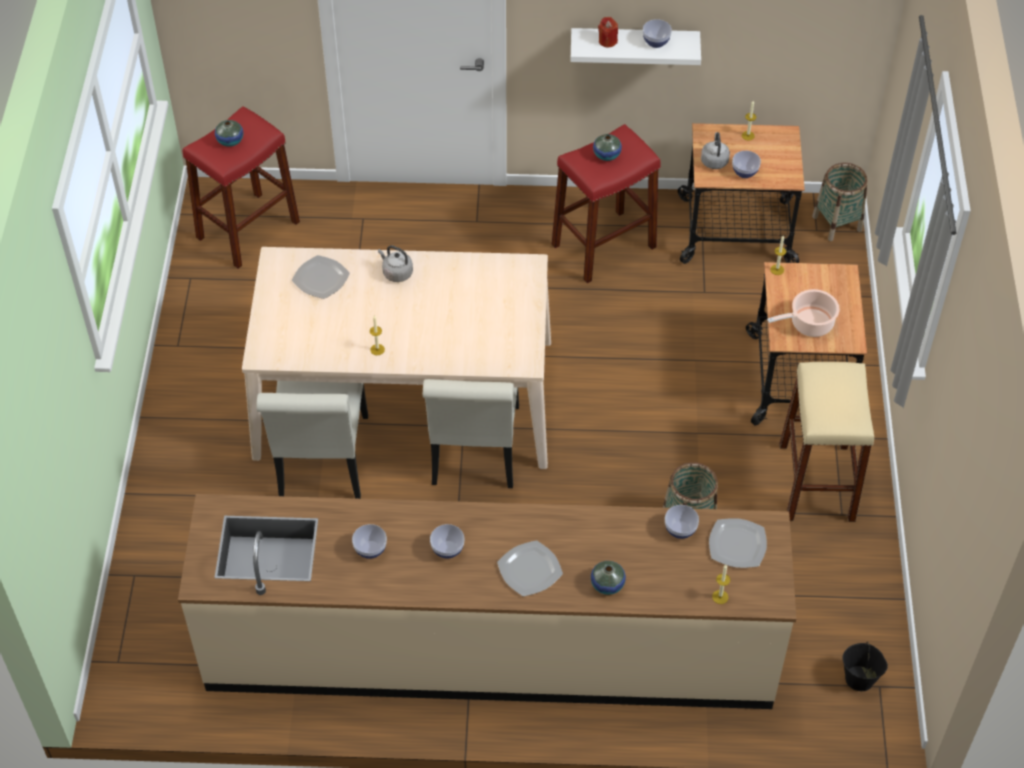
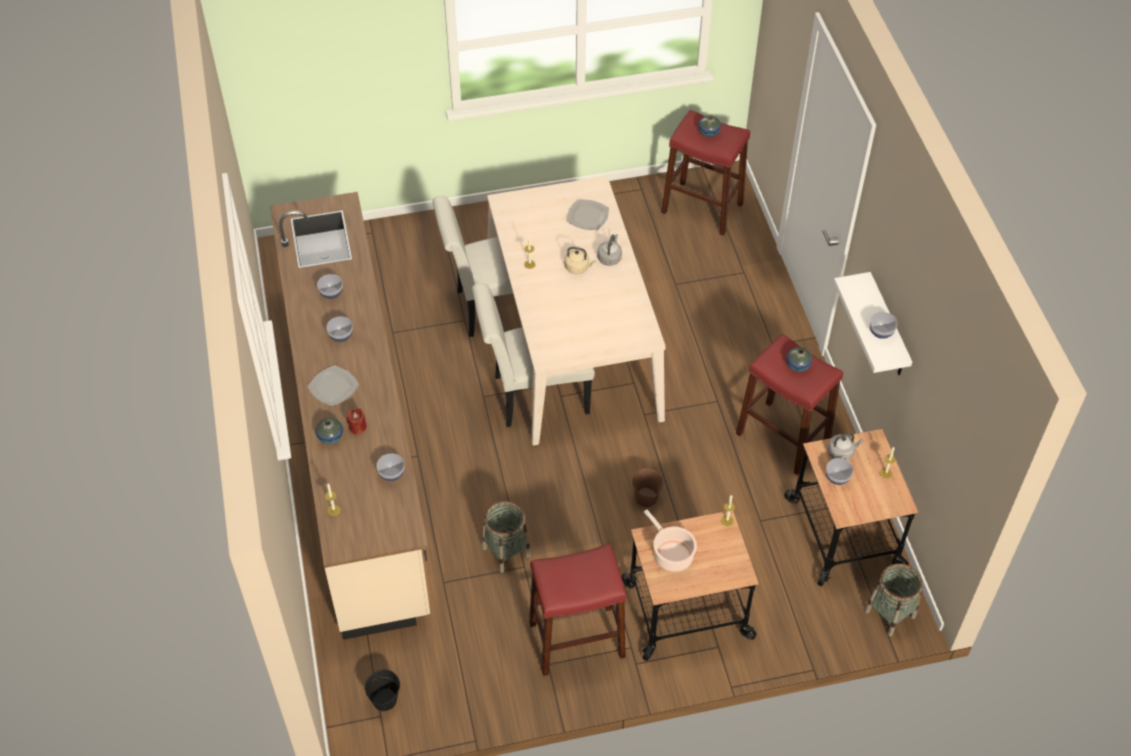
camera: 75 degrees right, 0 degrees up
red candle [598,17,618,47] -> red candle moved to [346,408,367,435]
plate [709,518,767,568] -> none
beige stool [779,362,874,522] -> red stool [529,544,627,676]
none -> beige kettle [565,247,596,274]
none -> brown bucket [632,469,663,507]

